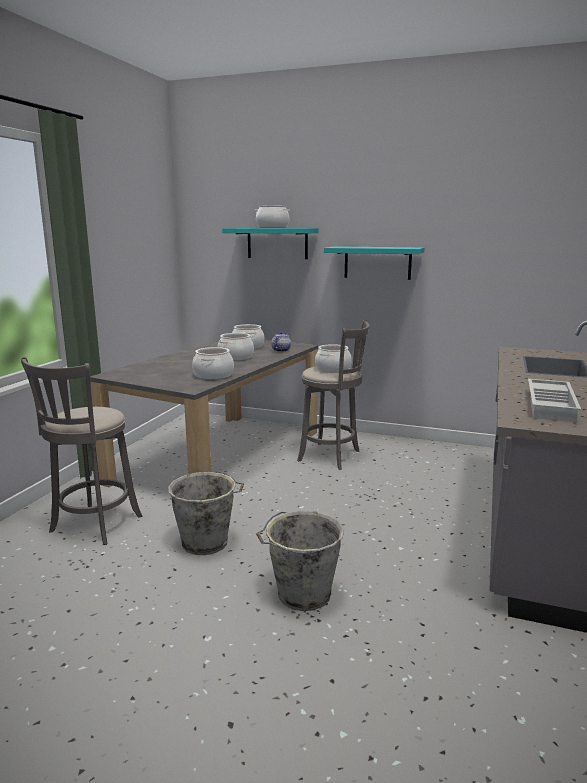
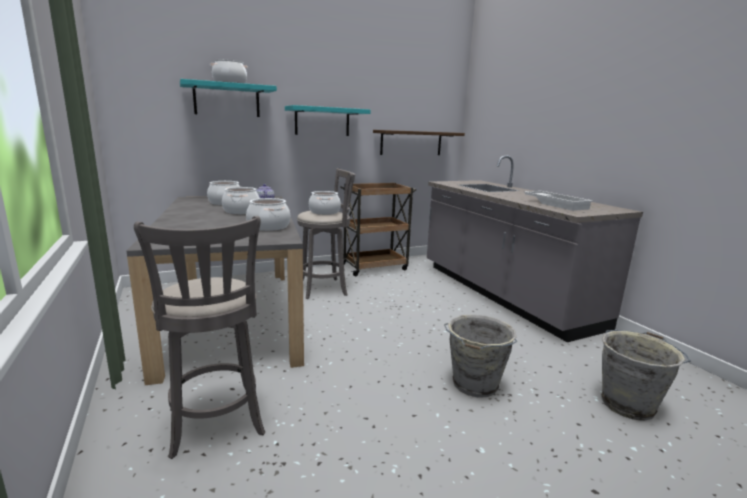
camera: 45 degrees left, 0 degrees up
grey bucket [168,471,244,555] -> grey bucket moved to [601,330,691,421]
none -> brown cart [340,183,416,276]
none -> shelf [373,130,465,155]

